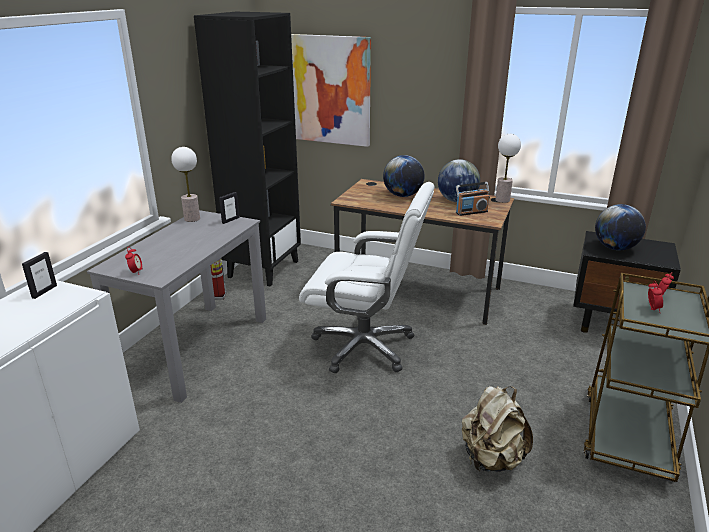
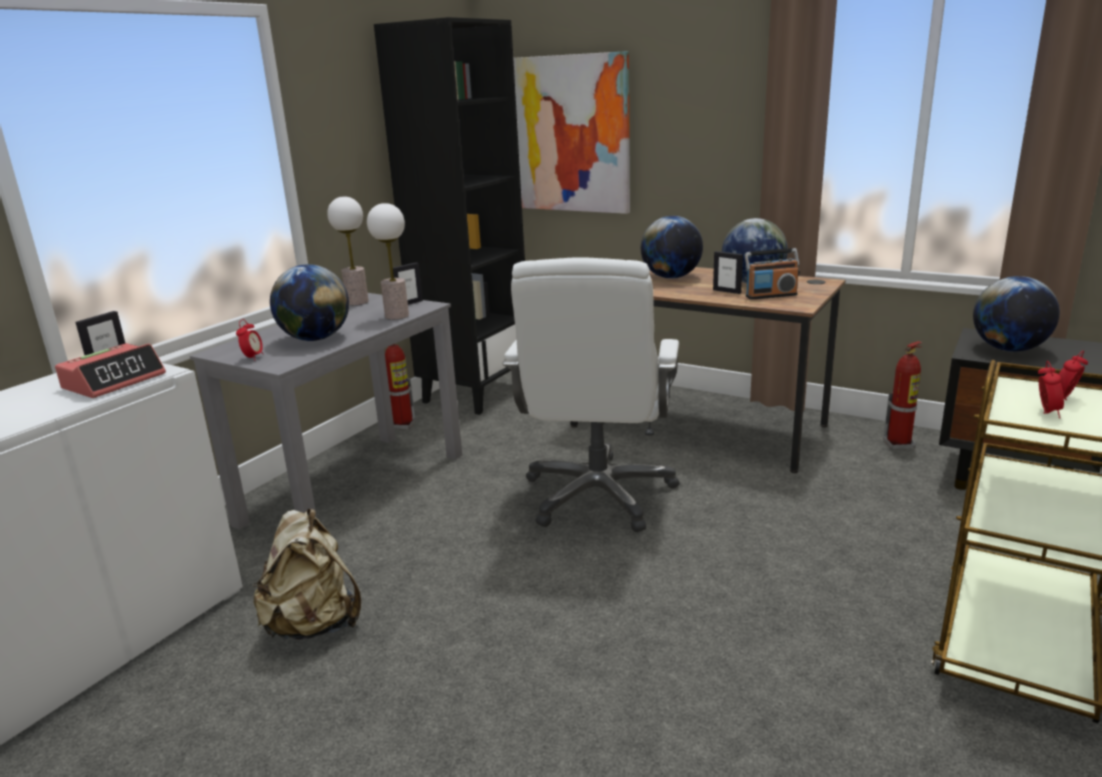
camera: 10 degrees right, 5 degrees down
white office chair [299,182,435,373] -> white office chair turned 75 degrees clockwise [502,257,679,532]
beige backpack [462,386,533,472] -> beige backpack moved to [253,509,361,640]
table lamp [496,134,521,203] -> table lamp moved to [367,203,409,320]
none -> alarm clock [55,343,166,398]
none -> globe [270,264,349,341]
none -> picture frame [713,251,743,294]
none -> fire extinguisher [883,341,923,450]

